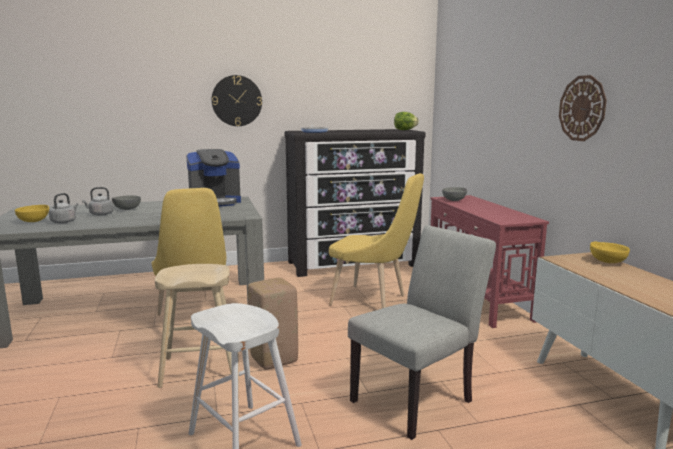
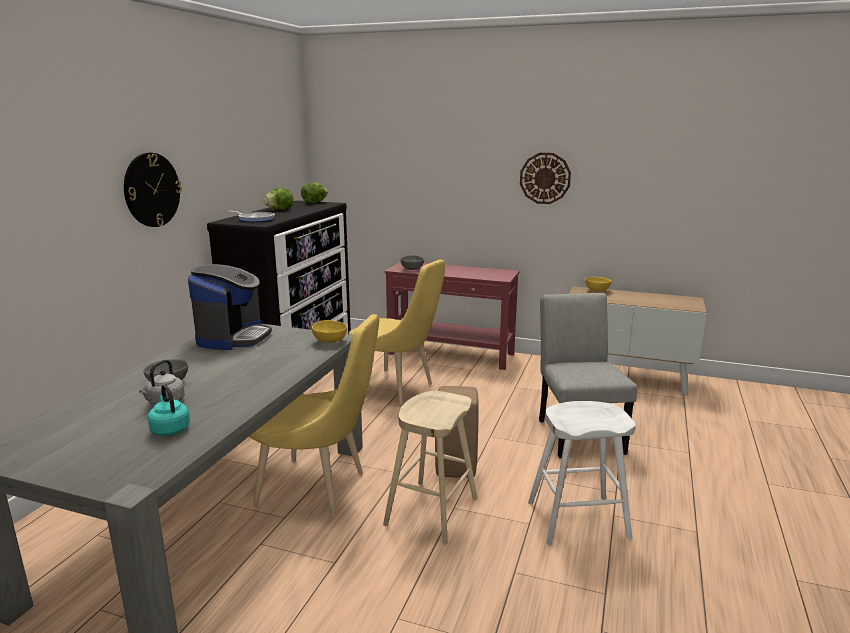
camera: 55 degrees left, 5 degrees up
yellow bowl [15,205,49,222] -> yellow bowl moved to [312,320,347,343]
grey kettle [49,193,78,224] -> turquoise kettle [147,385,190,436]
yellow chair [329,173,424,308] -> yellow chair turned 60 degrees clockwise [349,260,445,405]
none -> lettuce [263,188,294,210]

